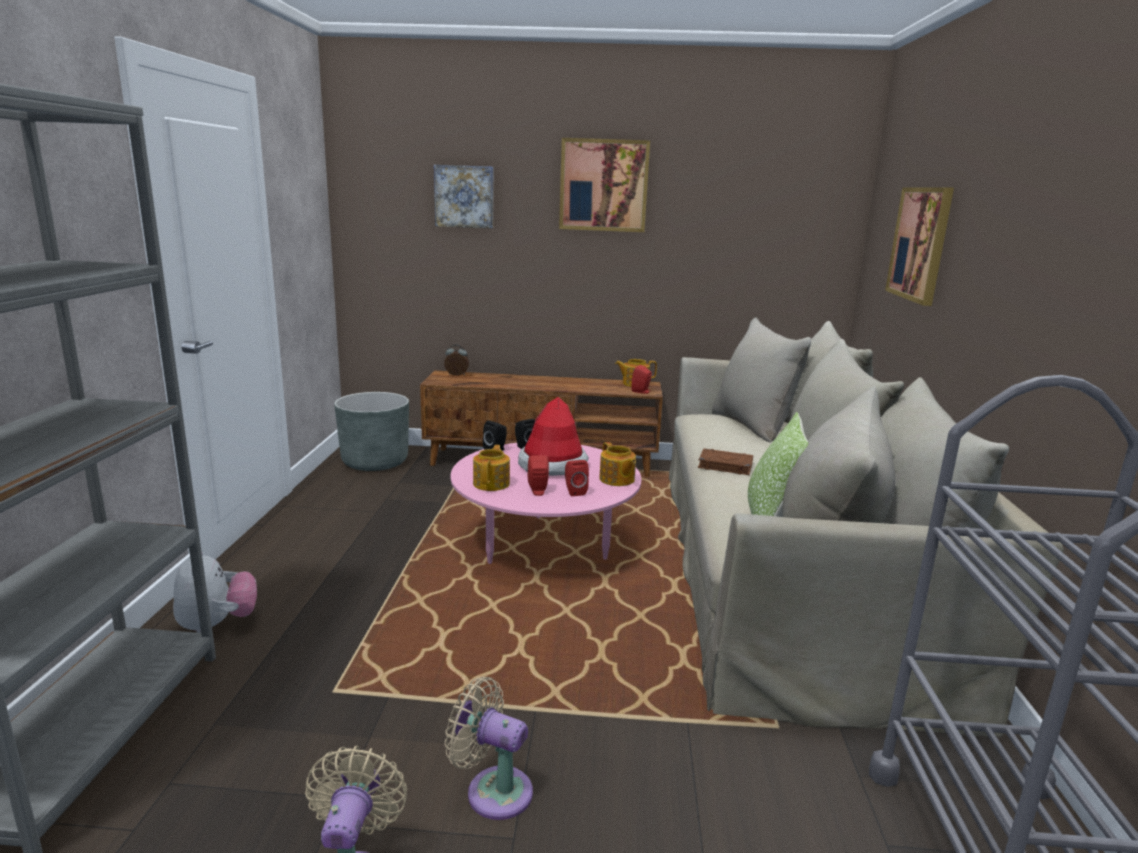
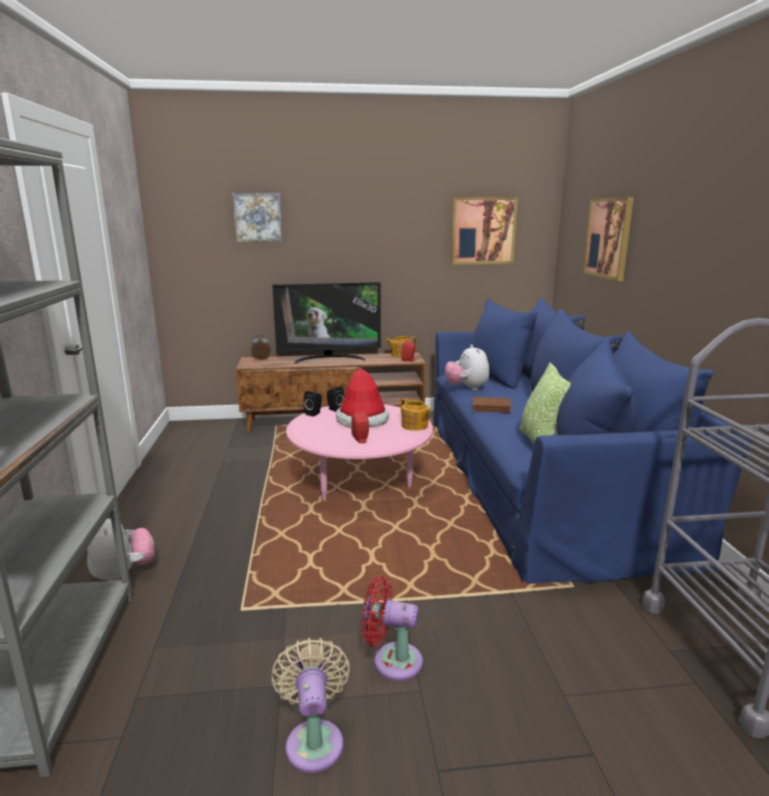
camera: 10 degrees left, 0 degrees up
grey planter [334,392,409,471] -> none
beige fan [445,677,533,820] -> red fan [361,576,423,681]
teapot [473,445,510,491] -> none
picture [559,138,650,232] -> picture moved to [451,197,518,265]
red speaker [565,460,589,496] -> none
beige sofa [669,318,1064,737] -> blue sofa [433,298,752,584]
none -> television [272,282,381,364]
none -> plush toy [445,344,489,390]

